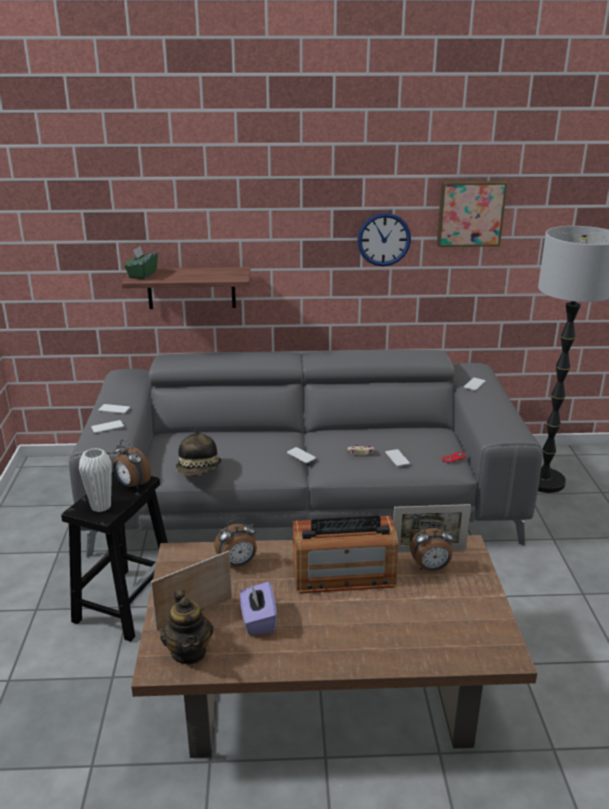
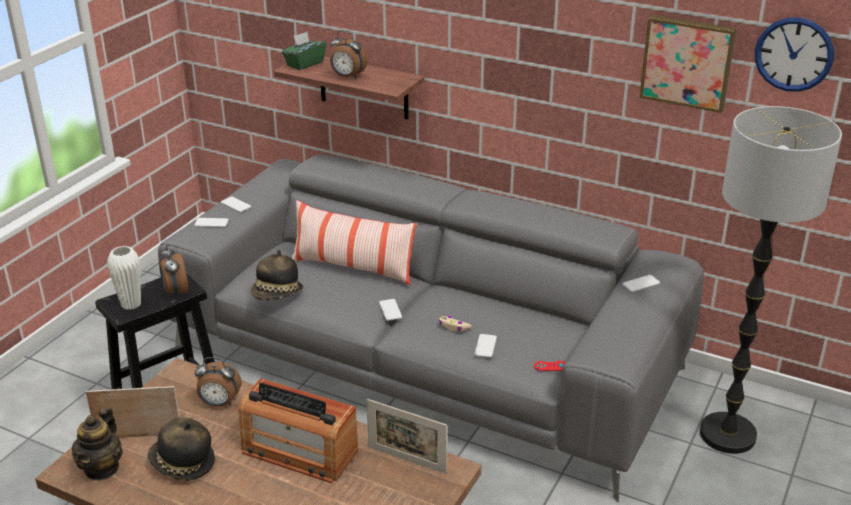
camera: 30 degrees right, 5 degrees up
purple tissue box [240,582,277,635] -> hat [148,417,215,481]
wall clock [357,213,411,266] -> wall clock moved to [755,18,834,92]
alarm clock [410,523,454,571] -> alarm clock moved to [330,30,368,79]
none -> pillow [292,200,417,285]

